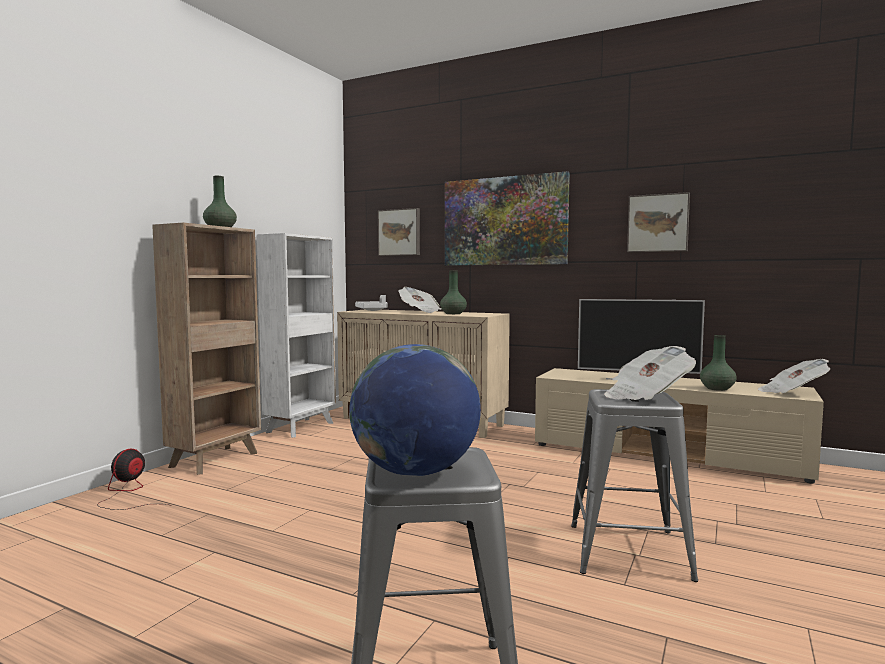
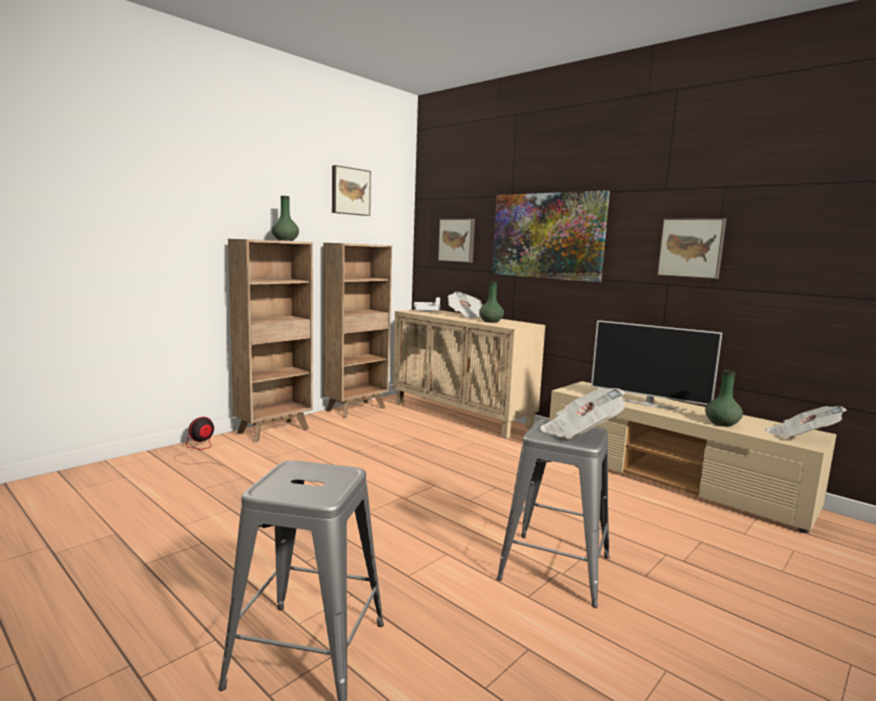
camera: 15 degrees right, 5 degrees up
white bookcase [257,233,336,438] -> brown bookcase [323,243,392,418]
globe [349,344,481,477] -> none
none -> picture [332,165,371,216]

